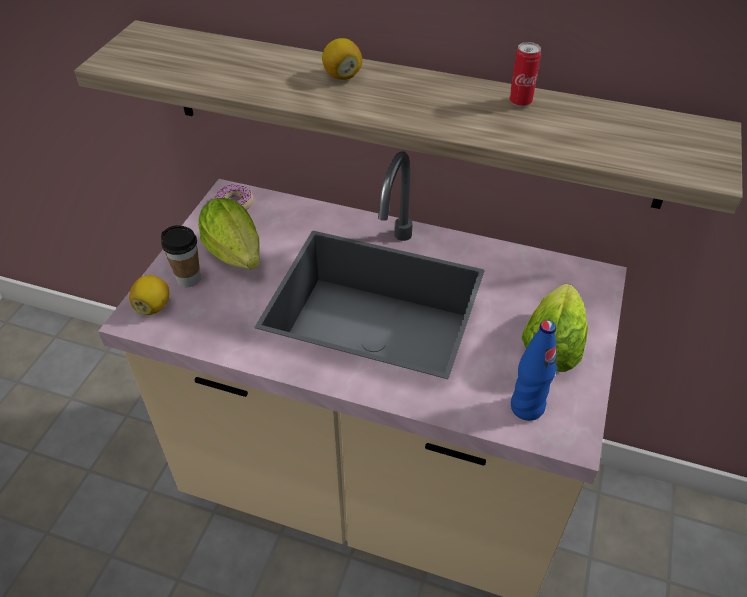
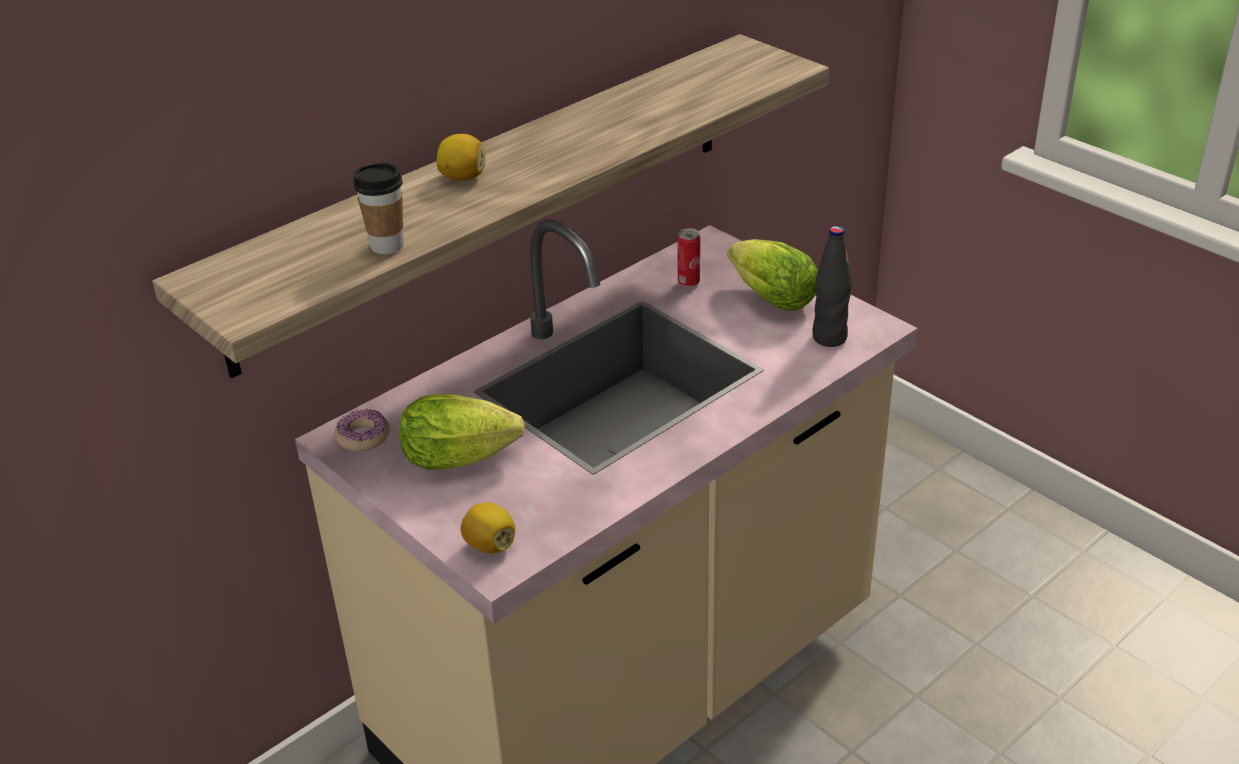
camera: 60 degrees left, 10 degrees down
cup [161,225,201,287] -> cup moved to [353,163,404,254]
can [509,42,541,107] -> can moved to [677,228,700,287]
blue bottle [511,320,557,421] -> black bottle [813,226,852,347]

